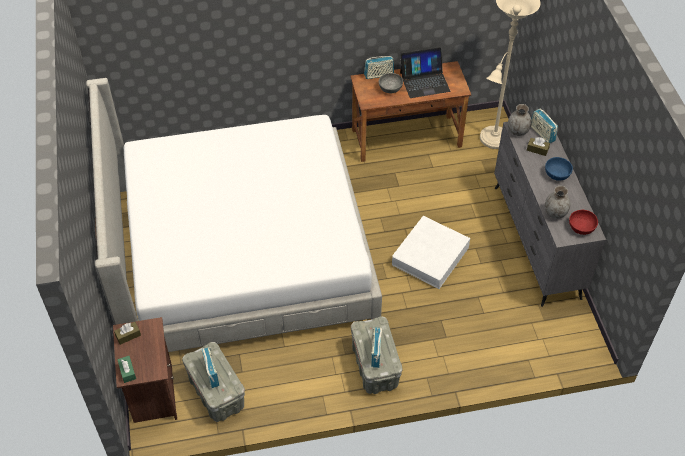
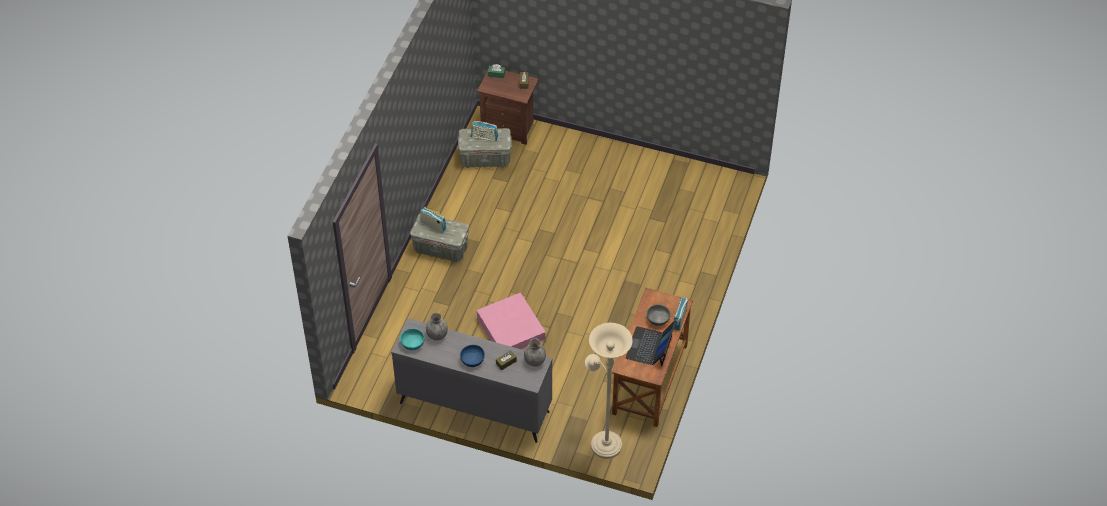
camera: 120 degrees right, 0 degrees up
bed [86,78,382,352] -> none
white storage box [392,216,470,289] -> pink storage box [477,293,546,350]
radio [531,109,558,143] -> none
red bowl [569,210,598,235] -> turquoise bowl [400,328,425,350]

